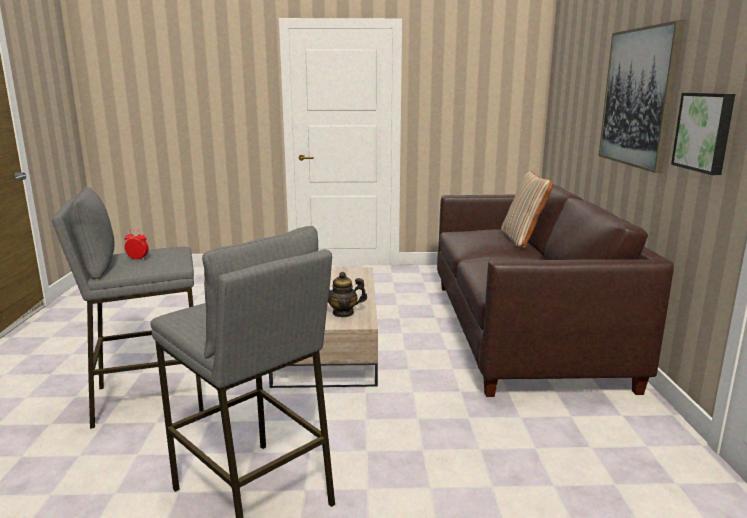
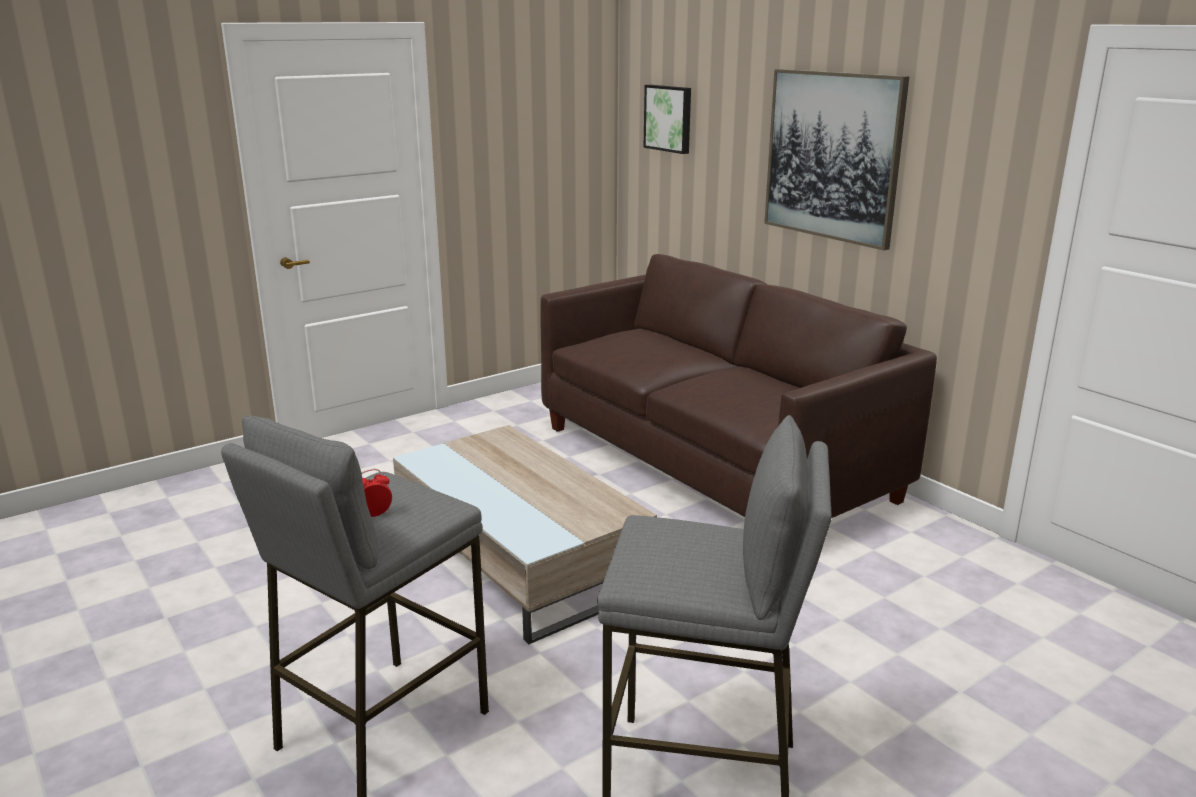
camera: 35 degrees left, 5 degrees up
teapot [328,272,367,317] -> none
beige pillow [501,171,553,249] -> none
picture [671,93,735,175] -> picture moved to [643,85,691,154]

